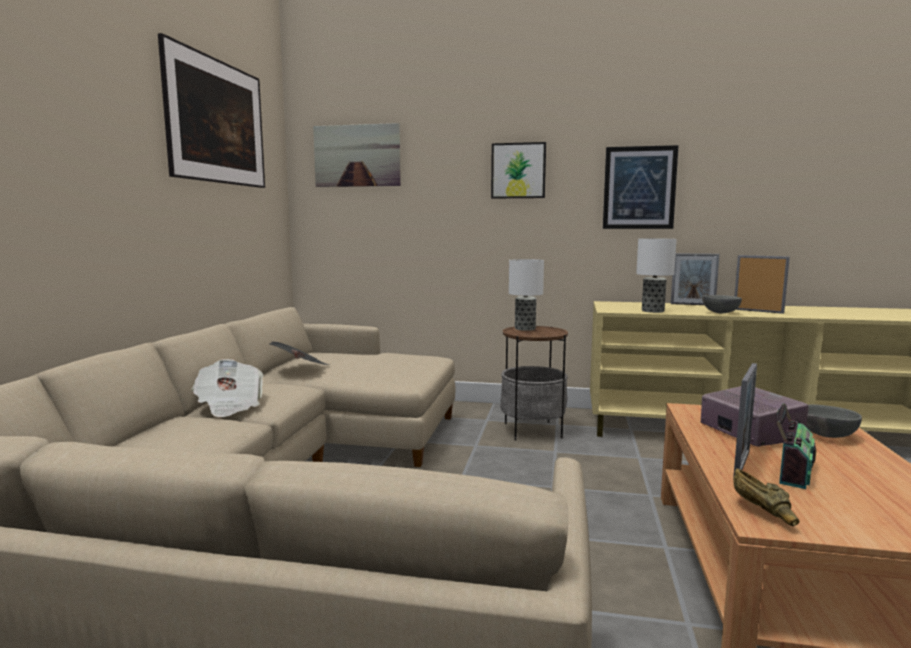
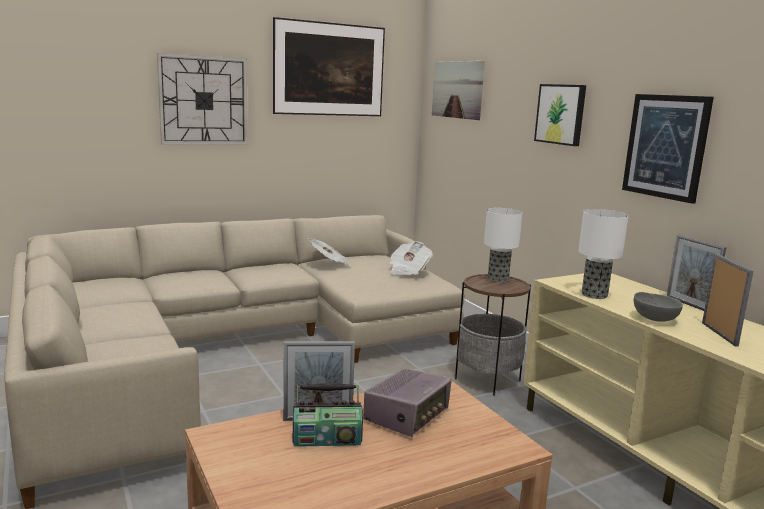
camera: 50 degrees right, 5 degrees up
newspaper [192,359,263,417] -> newspaper moved to [389,241,433,275]
brown bowl [733,469,799,526] -> none
grey bowl [806,405,862,438] -> none
none -> wall clock [157,53,248,145]

